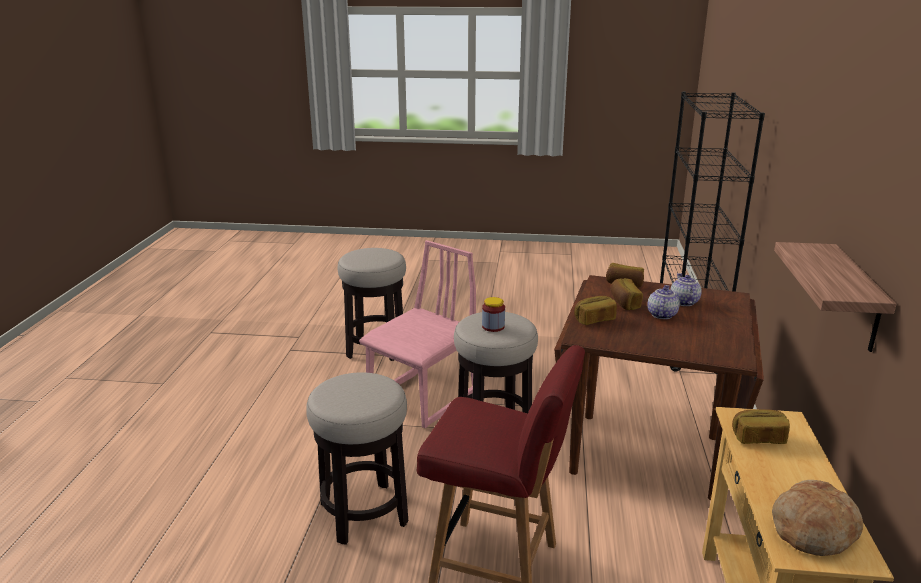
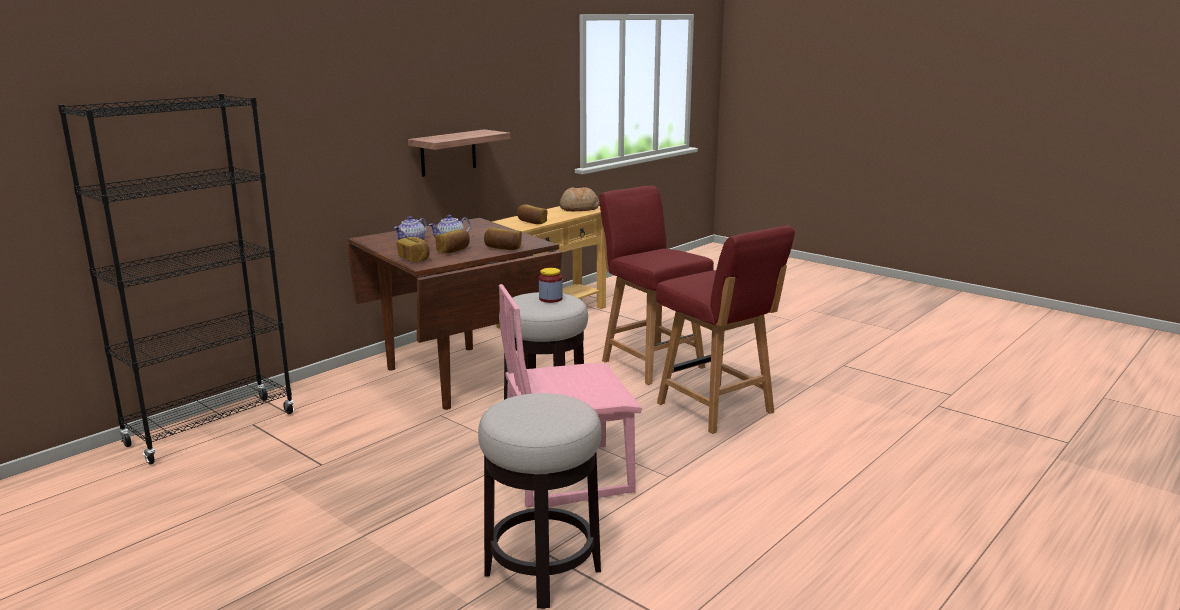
camera: 145 degrees left, 5 degrees down
stool [306,372,408,545] -> red chair [656,226,795,434]

